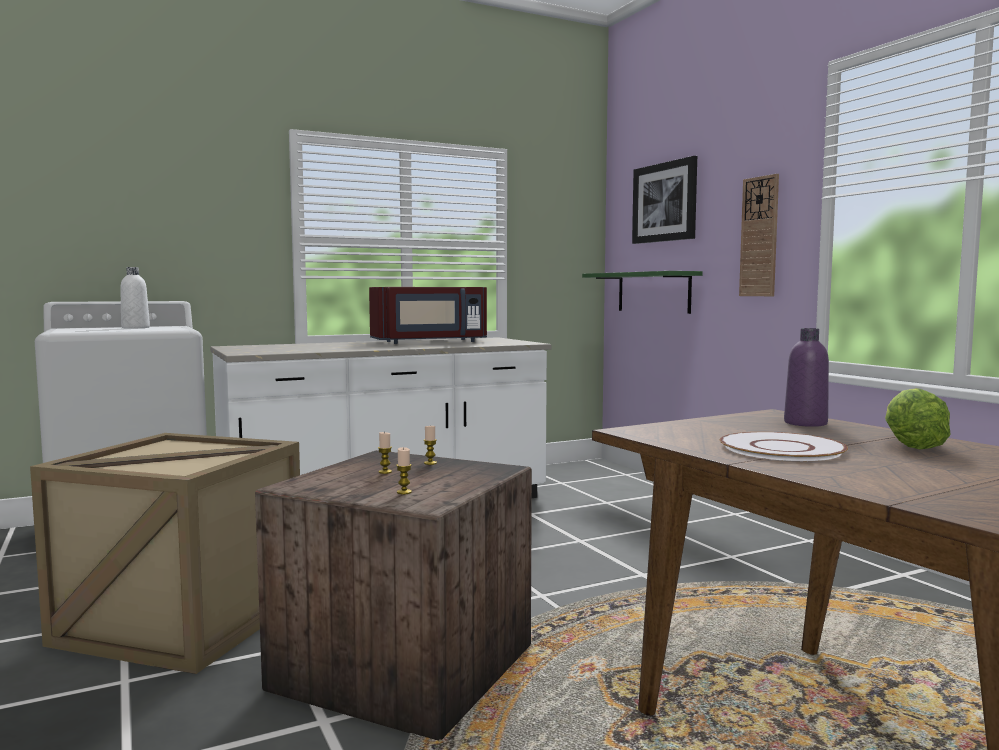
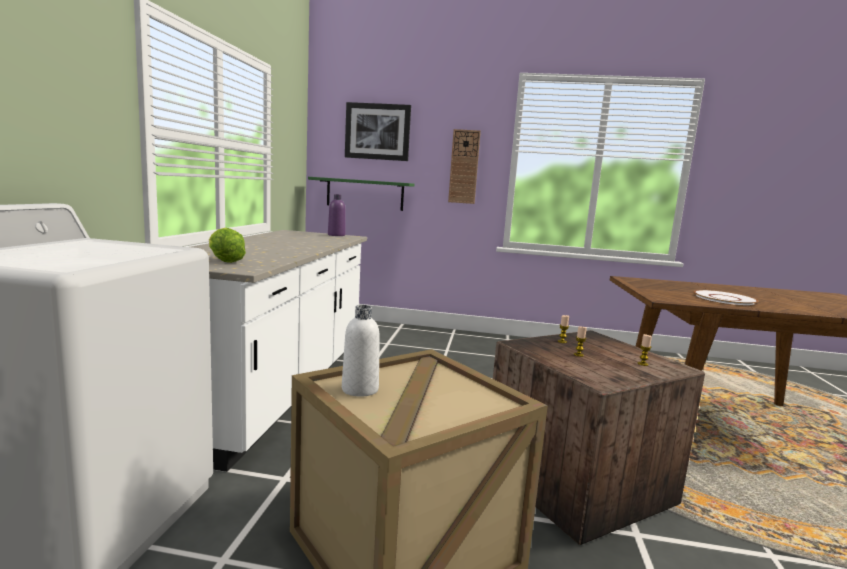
camera: 55 degrees left, 5 degrees up
white bottle [120,267,150,329] -> white bottle moved to [342,305,380,397]
red microwave [369,287,487,344] -> none
purple bottle [784,328,829,427] -> purple bottle moved to [328,194,345,236]
lettuce [885,388,951,449] -> lettuce moved to [209,228,246,263]

